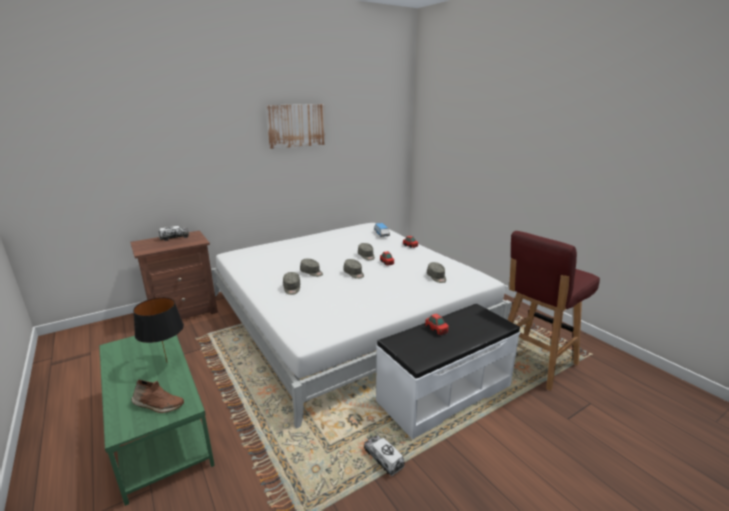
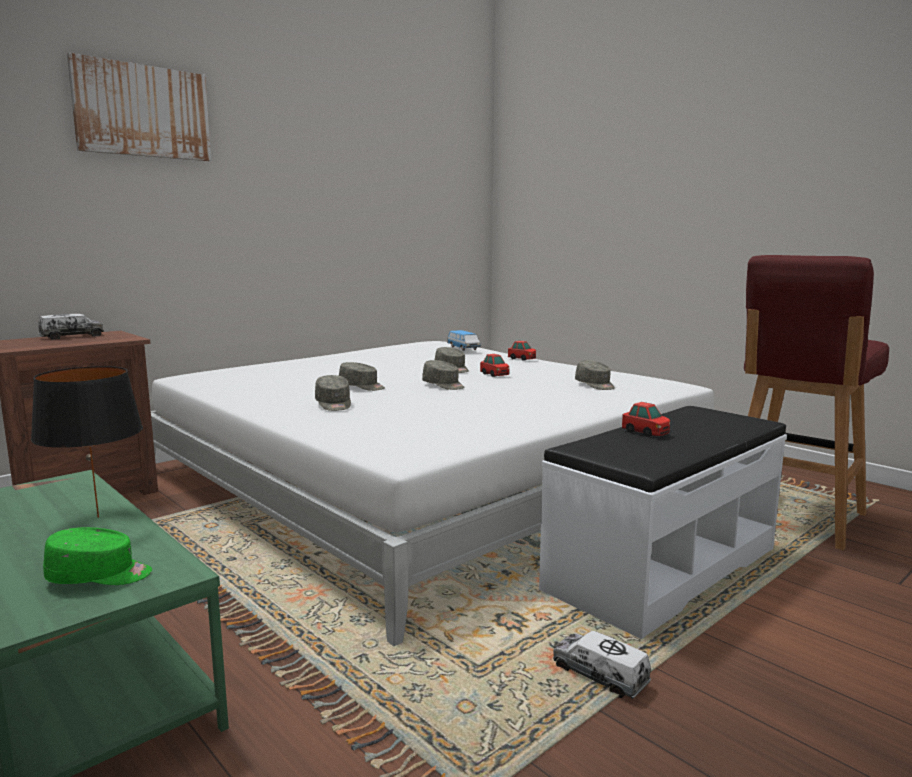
camera: 10 degrees left, 10 degrees down
brown shoe [131,379,184,413] -> green cap [43,527,152,585]
picture [266,104,326,149] -> picture moved to [67,53,211,161]

